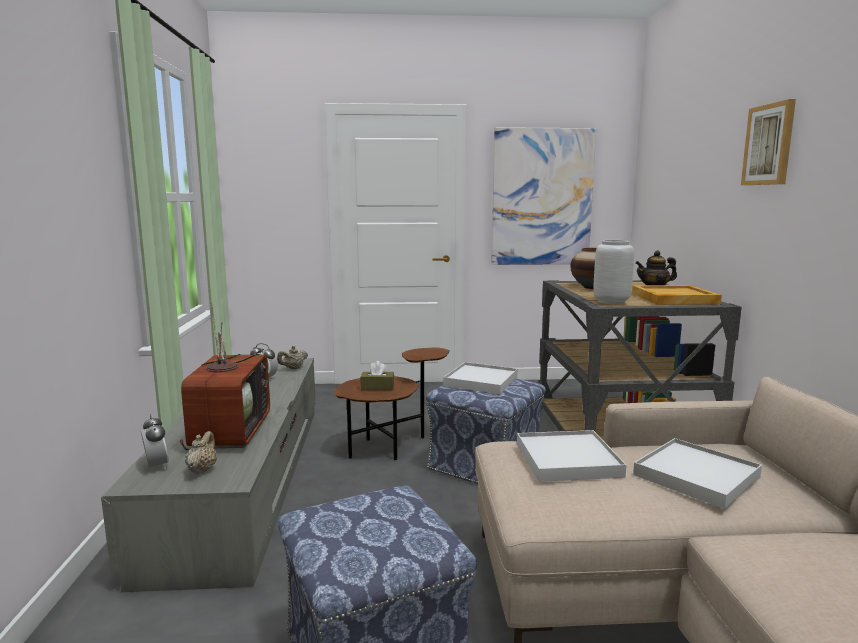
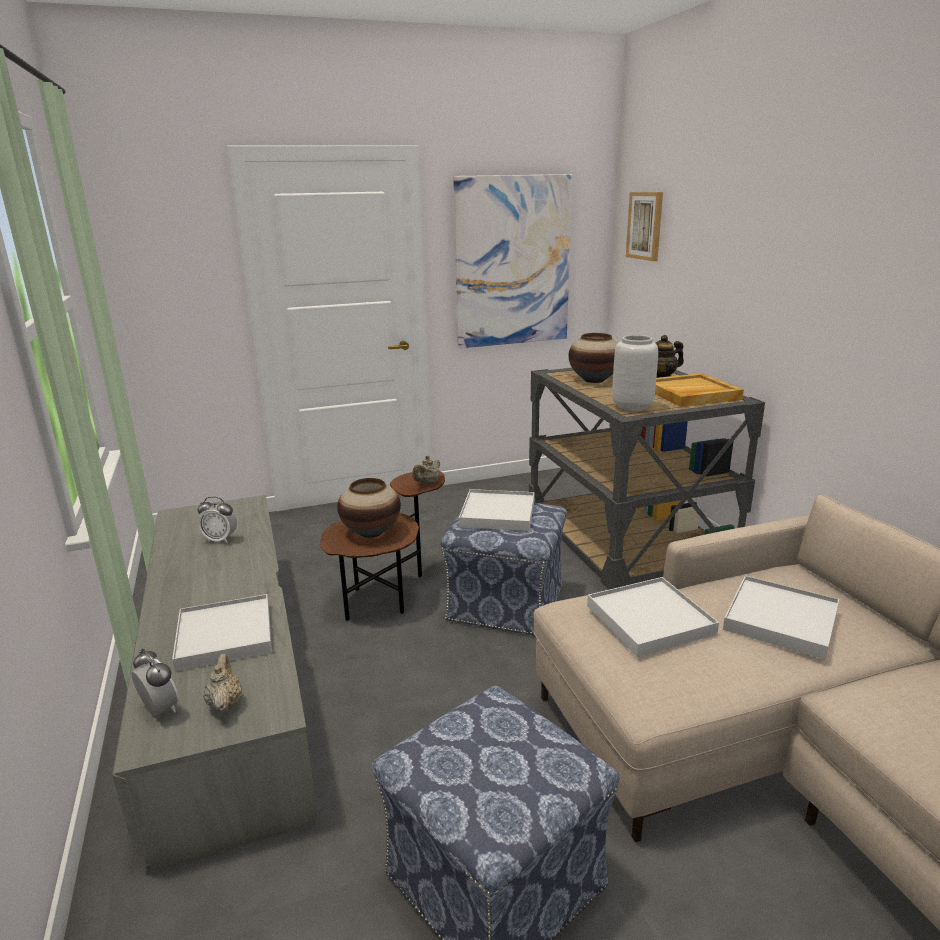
camera: 15 degrees left, 10 degrees up
television [180,302,270,450] -> white tray [172,594,272,671]
beige teapot [277,346,308,369] -> beige teapot moved to [412,455,440,485]
brown tissue box [361,361,394,390] -> vase [337,478,401,538]
picture [741,99,796,185] -> picture moved to [626,192,663,261]

